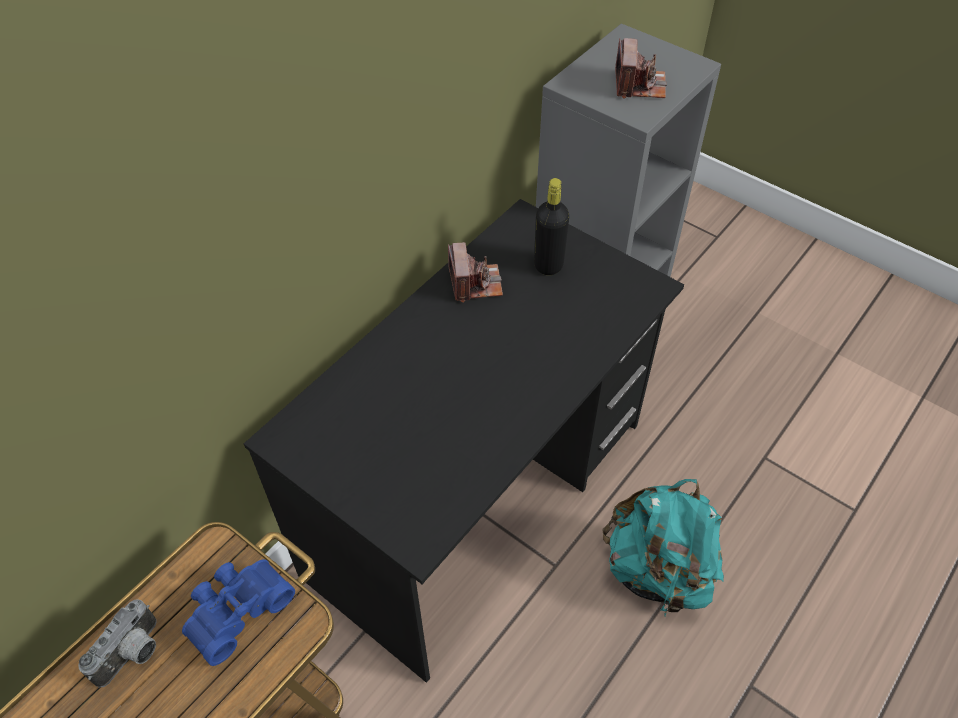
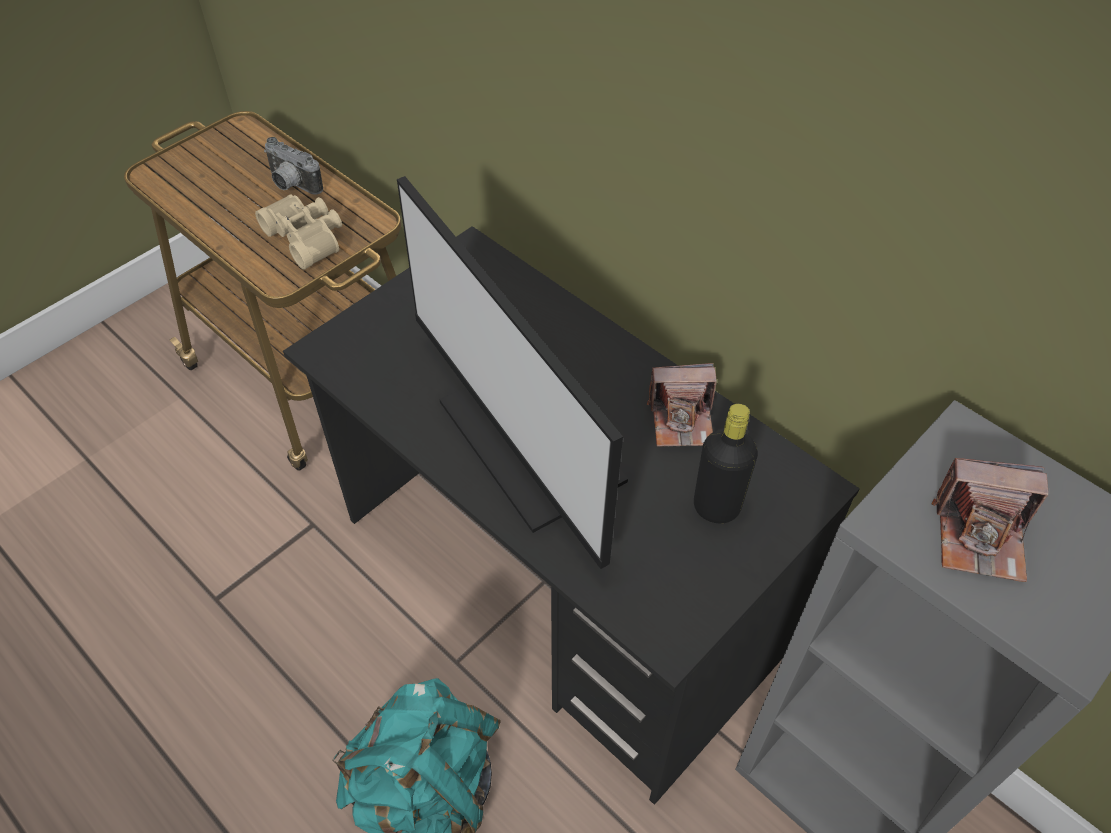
camera: 95 degrees right, 0 degrees up
blue binoculars [182,559,295,666] -> beige binoculars [255,194,342,270]
none -> monitor [397,176,628,569]

